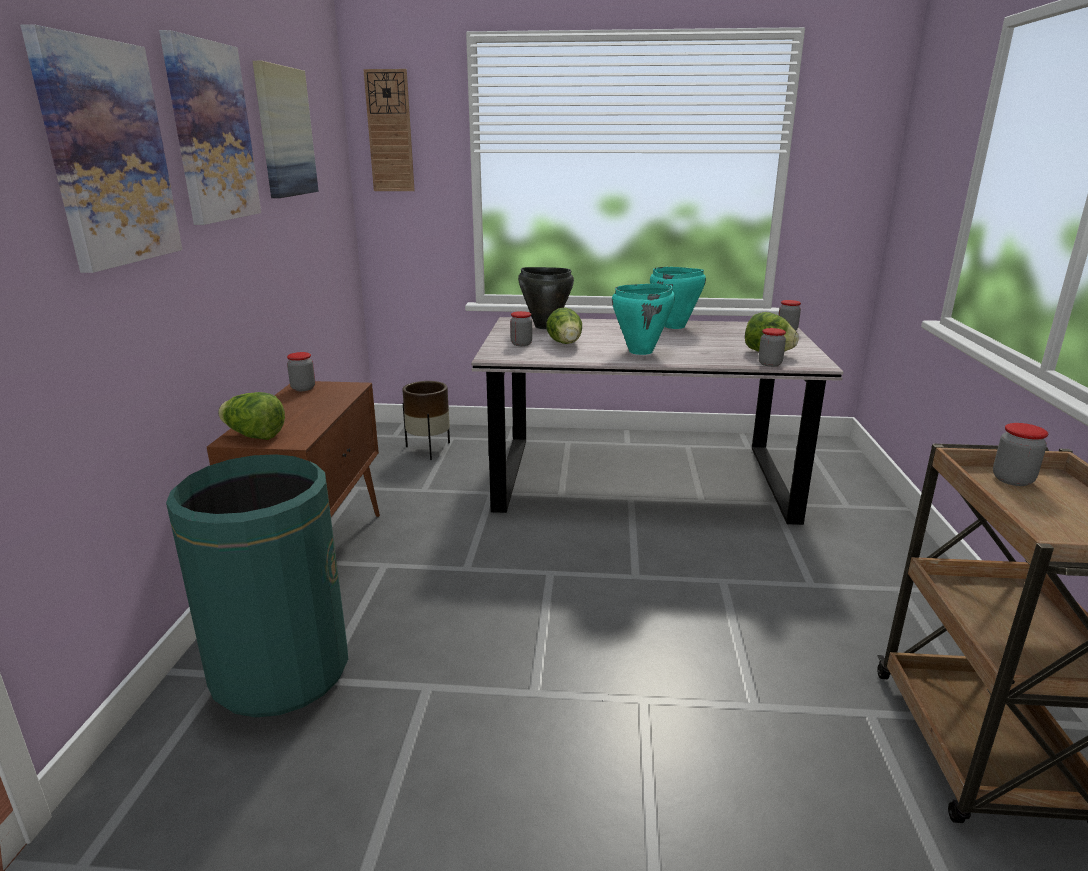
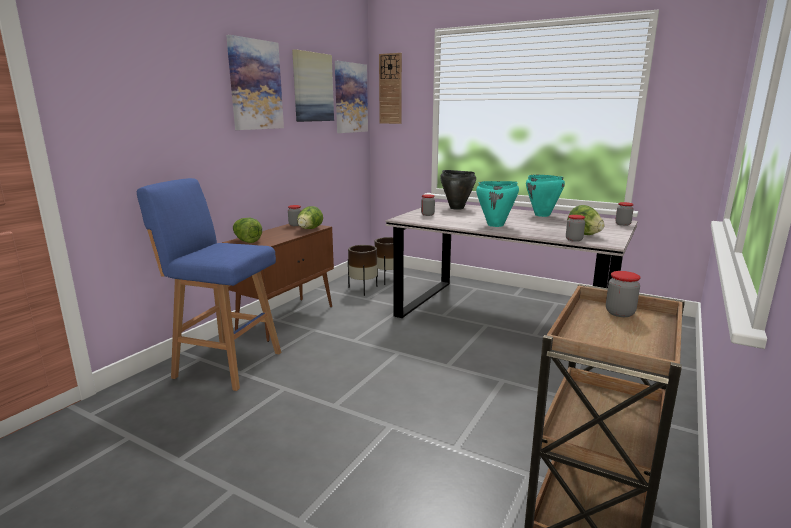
camera: 25 degrees right, 5 degrees down
picture [20,24,183,273] -> picture moved to [335,61,368,133]
green trash can [166,454,348,717] -> blue stool [137,178,281,391]
lettuce [546,307,582,344] -> lettuce moved to [297,206,323,229]
none -> brown planter [348,245,377,296]

